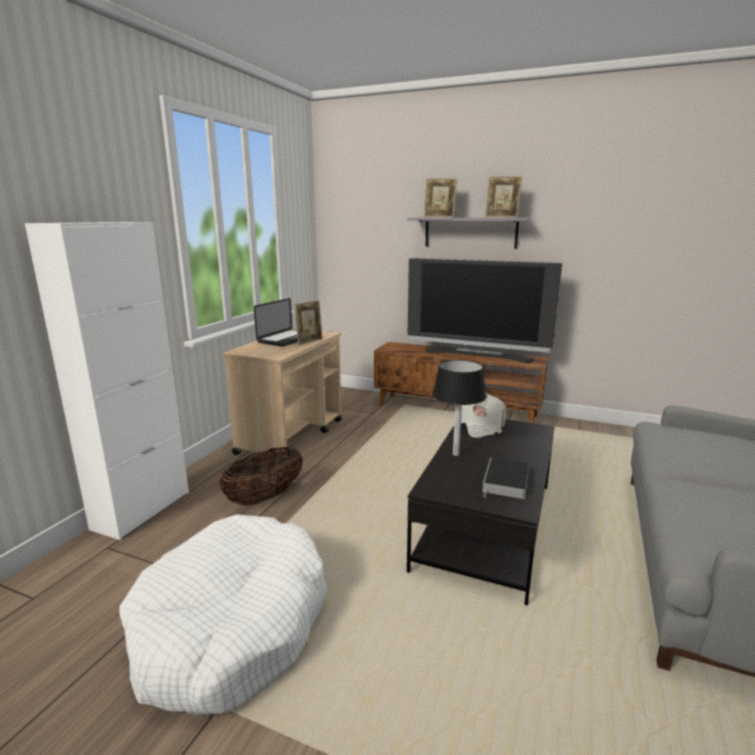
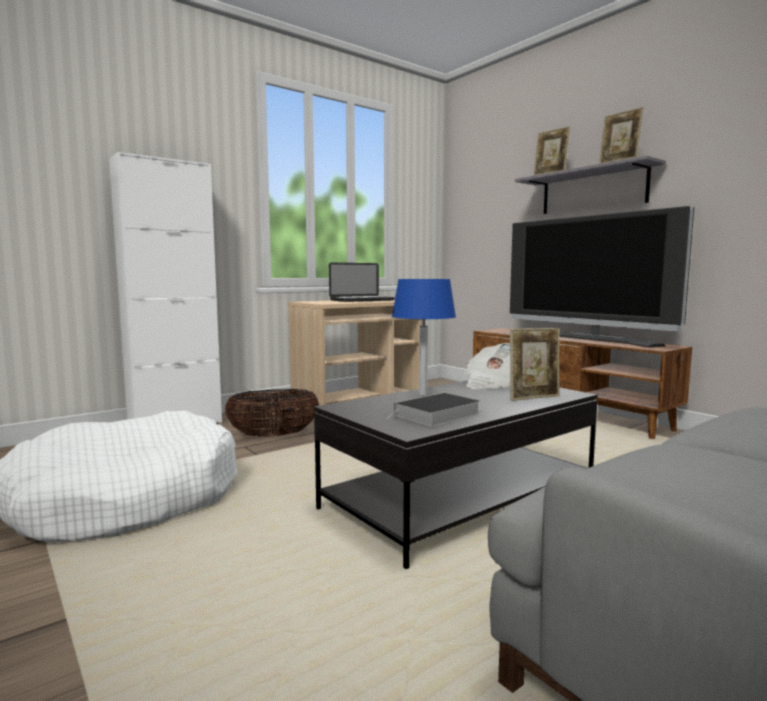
camera: 30 degrees right, 10 degrees down
picture frame [294,300,323,345] -> picture frame moved to [510,328,560,401]
black table lamp [433,360,486,456] -> blue table lamp [392,279,456,395]

